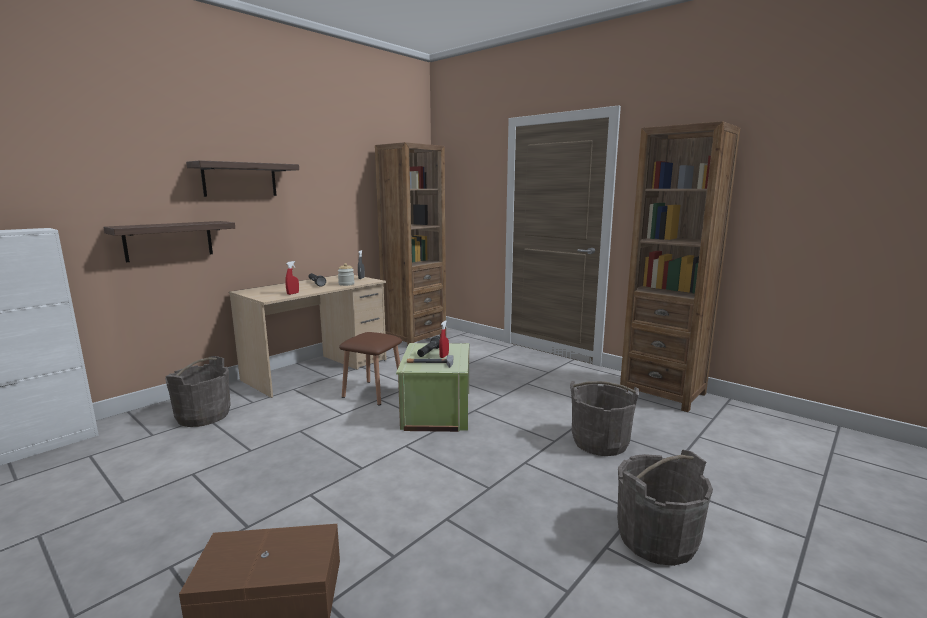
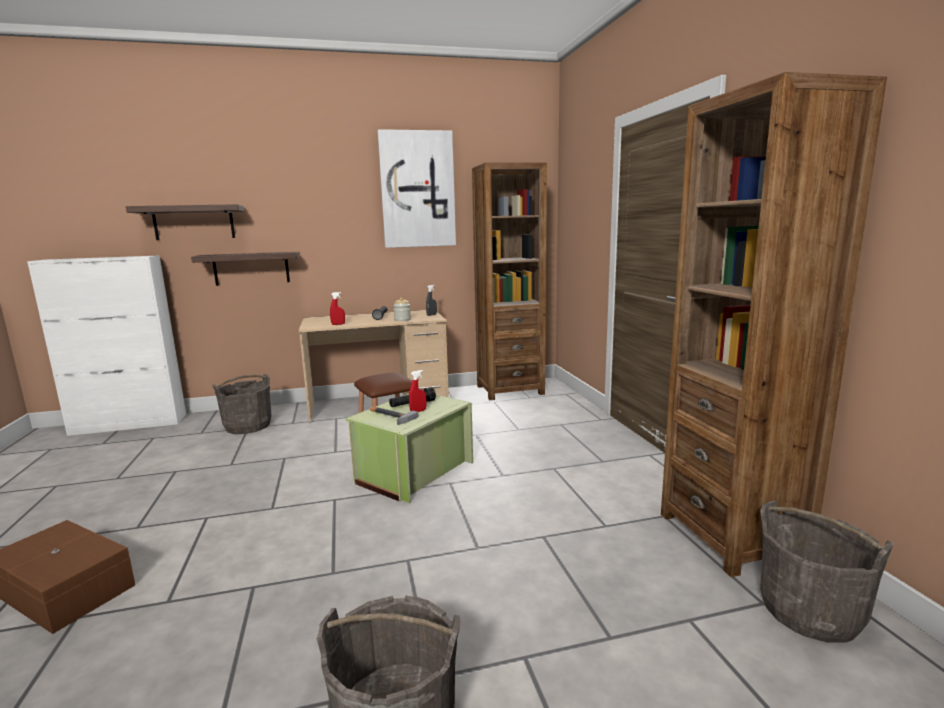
camera: 35 degrees right, 0 degrees up
shelf [186,160,299,197] -> shelf moved to [126,204,244,240]
grey bucket [570,381,639,456] -> grey bucket moved to [760,500,893,643]
none -> picture [377,129,456,248]

